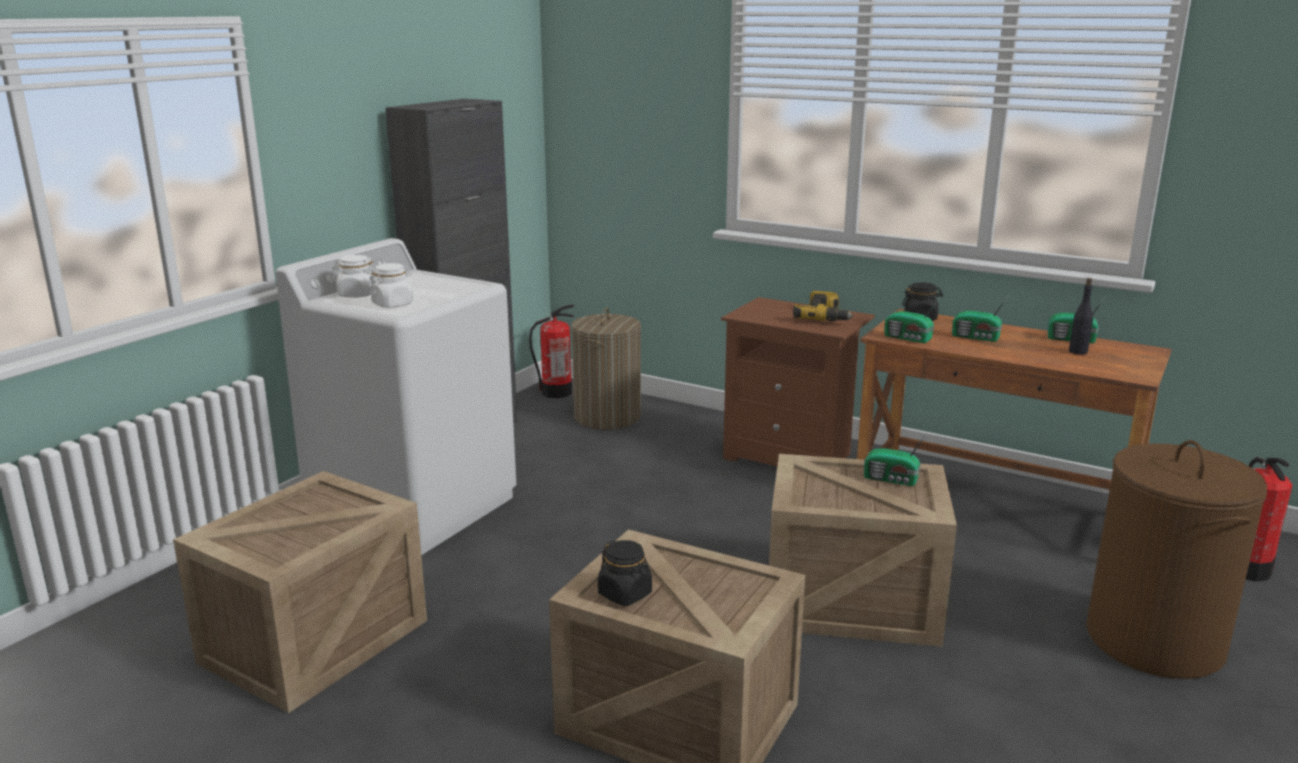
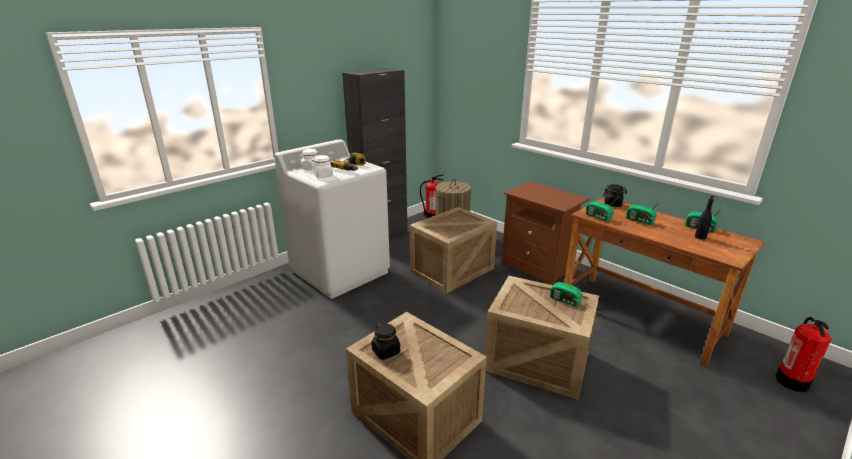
camera: 15 degrees right, 5 degrees up
crate [173,471,427,713] -> crate moved to [409,207,497,293]
power drill [793,291,854,321] -> power drill moved to [330,153,366,171]
brown laundry basket [1086,440,1267,679] -> none

